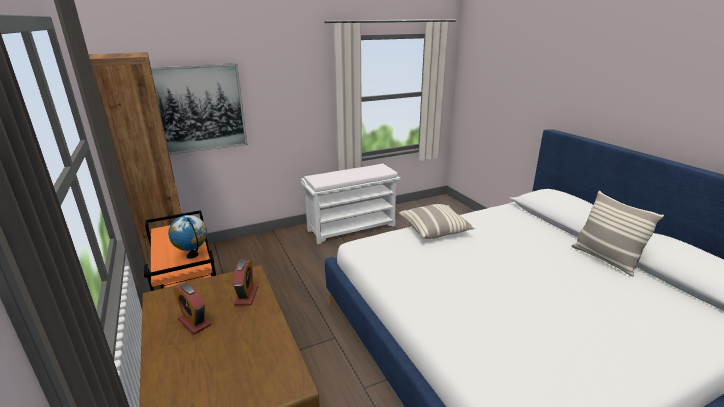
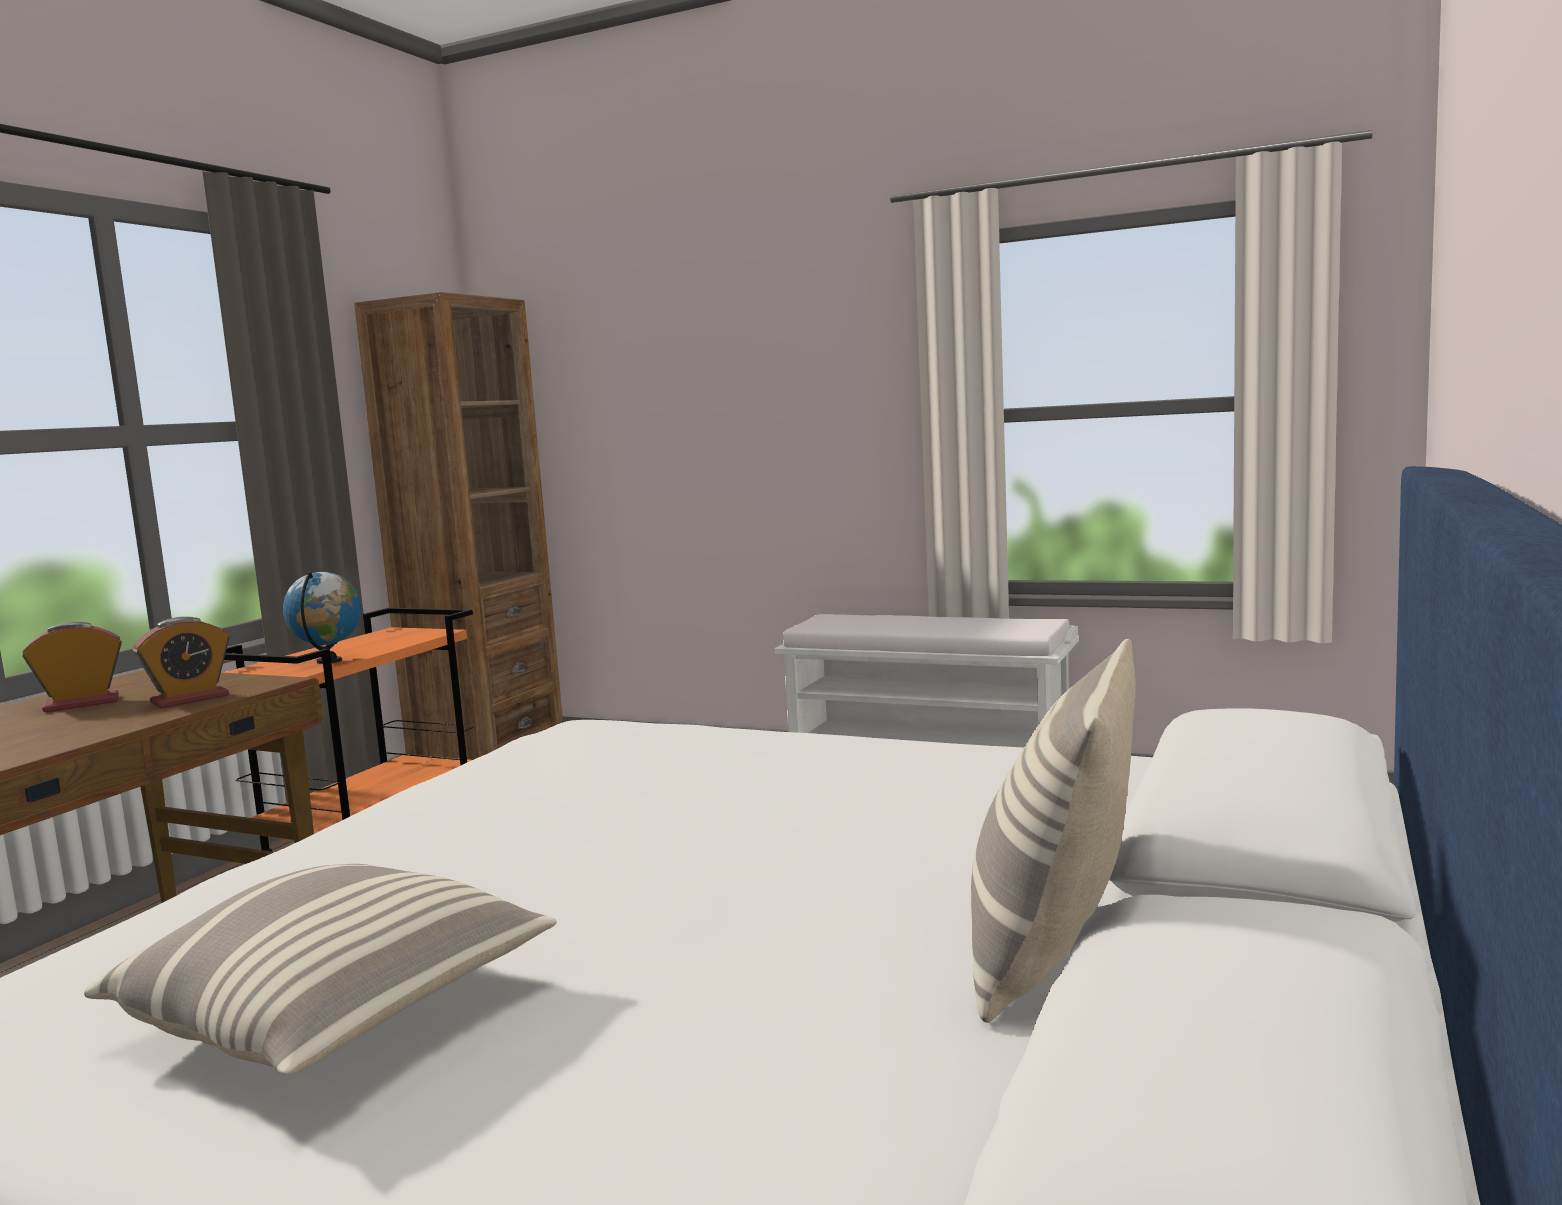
camera: 50 degrees right, 15 degrees down
picture [151,63,248,155] -> none
alarm clock [174,284,211,334] -> alarm clock turned 60 degrees clockwise [22,622,122,713]
pillow [399,204,475,239] -> pillow moved to [84,864,557,1075]

